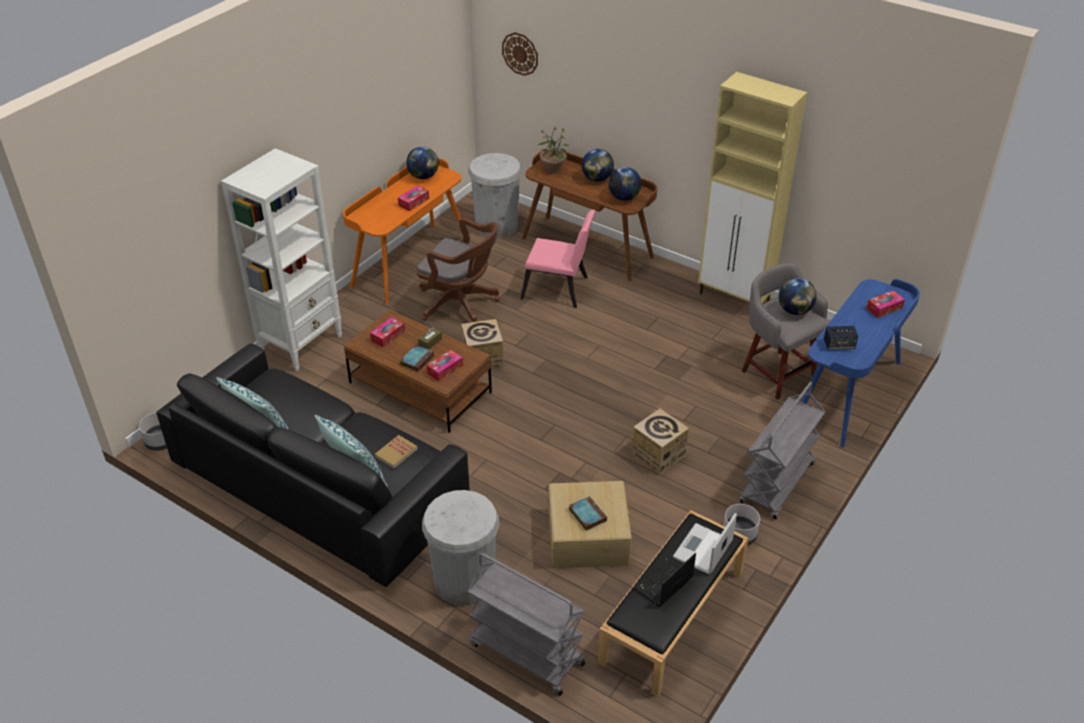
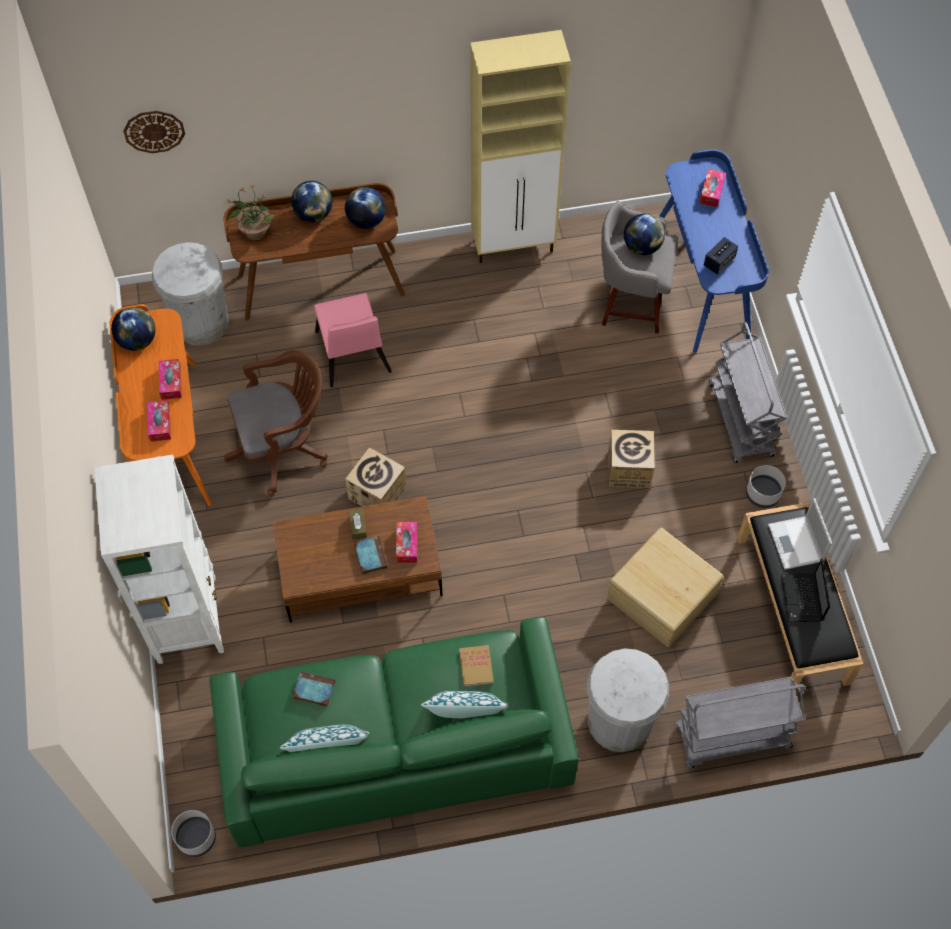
camera: 45 degrees left, 20 degrees up
black sofa [156,343,470,587] -> green sofa [210,617,579,848]
tissue box [370,317,405,348] -> tissue box moved to [147,400,171,442]
pink chair [520,210,595,308] -> pink chair turned 105 degrees clockwise [314,293,392,387]
book [569,496,607,531] -> book moved to [292,671,335,707]

